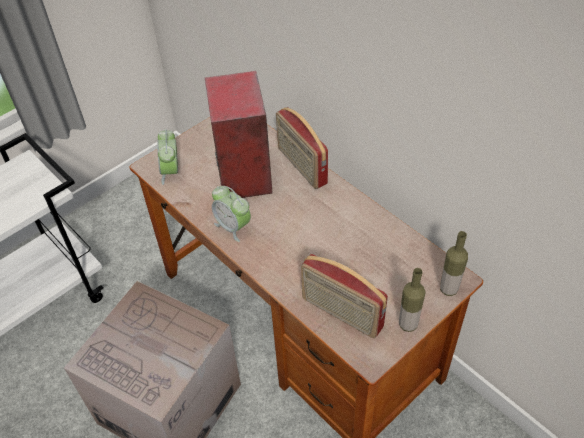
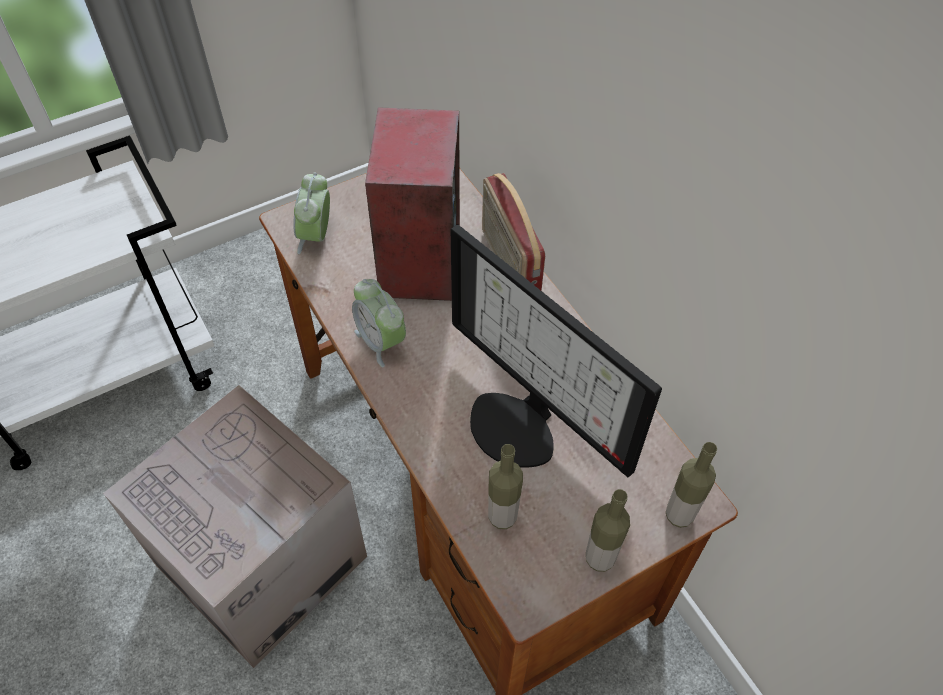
camera: 10 degrees right, 5 degrees up
radio [301,254,388,338] -> bottle [488,444,523,529]
none -> monitor [451,224,662,477]

